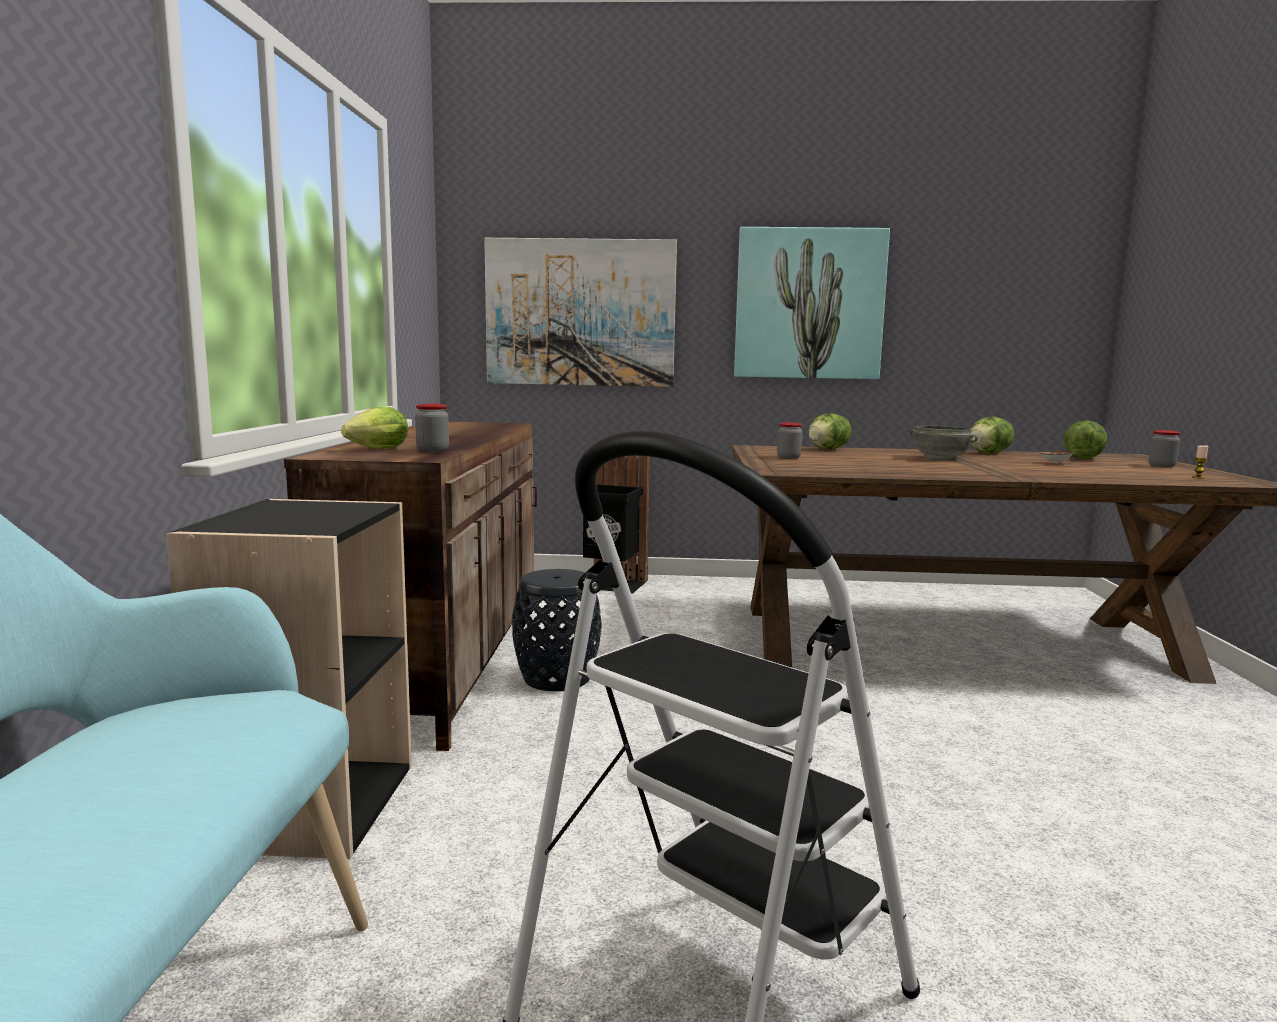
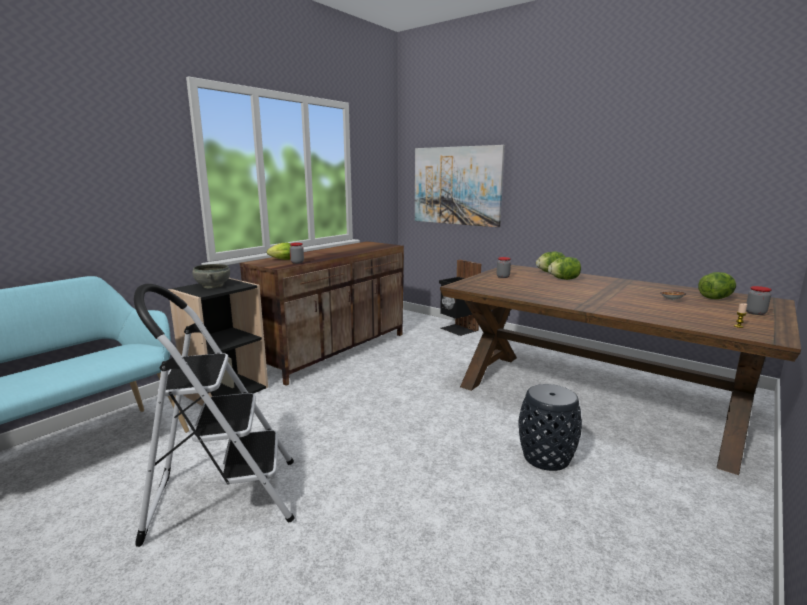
camera: 35 degrees right, 5 degrees up
black stool [512,569,602,691] -> black stool moved to [519,384,582,471]
picture [734,227,890,379] -> none
grey bowl [909,426,978,461] -> grey bowl moved to [192,264,230,288]
lettuce [970,417,1014,453] -> lettuce moved to [548,257,581,280]

